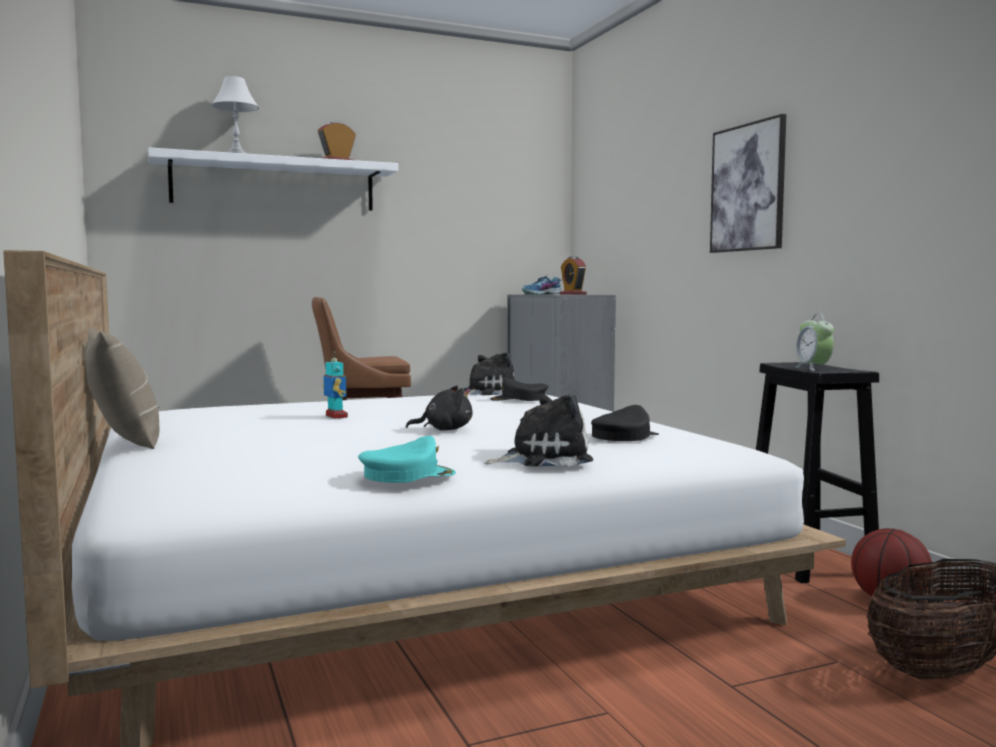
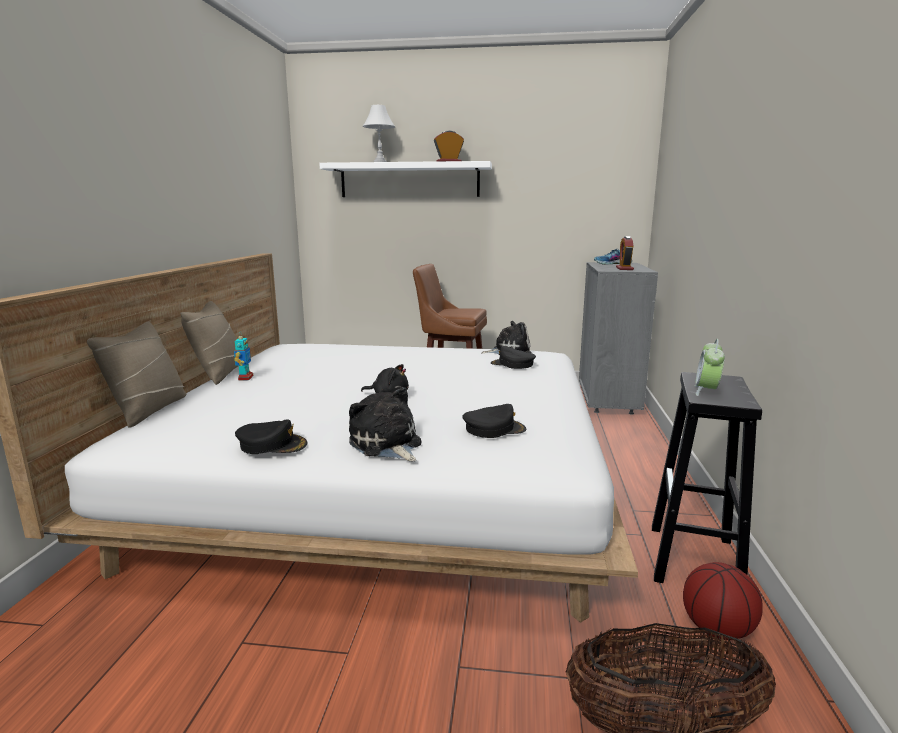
camera: 30 degrees right, 10 degrees up
toy robot [323,354,348,419] -> toy robot moved to [234,333,253,381]
turquoise cap [358,436,456,483] -> black cap [235,419,308,454]
plush toy [485,394,593,467] -> plush toy turned 135 degrees counterclockwise [349,387,422,461]
picture [710,114,786,253] -> none
none -> beige pillow [87,321,186,428]

